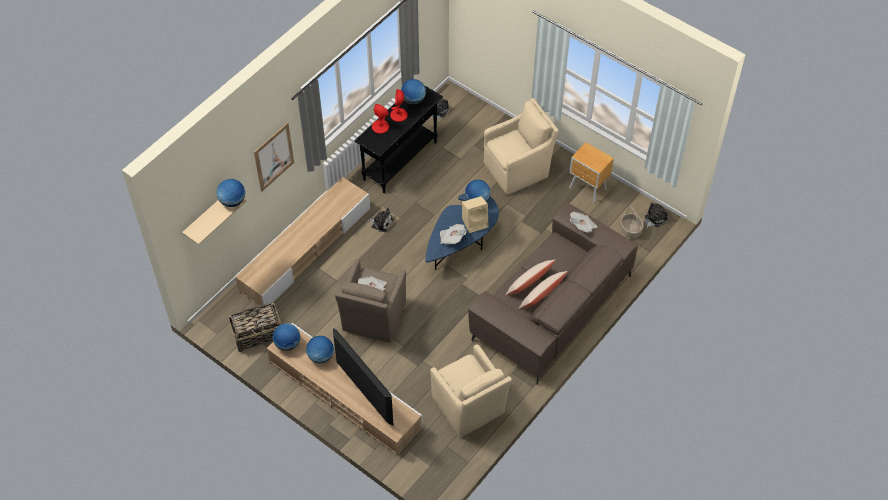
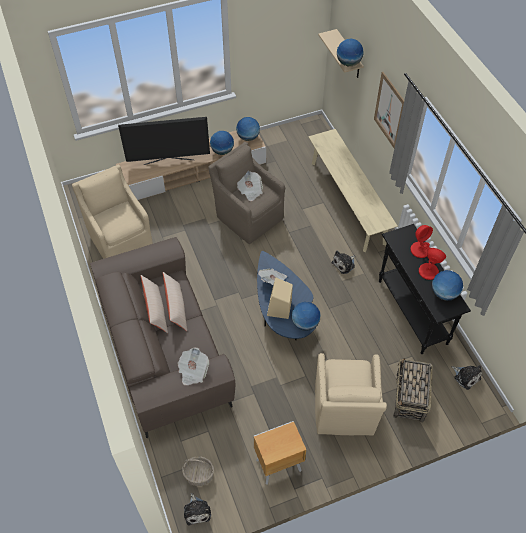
camera: 120 degrees right, 0 degrees up
basket [228,302,282,352] -> basket moved to [393,358,433,423]
beige tv stand [235,177,370,306] -> beige bench [308,129,398,252]
beige armchair [430,344,512,437] -> beige armchair turned 60 degrees clockwise [72,165,153,259]

